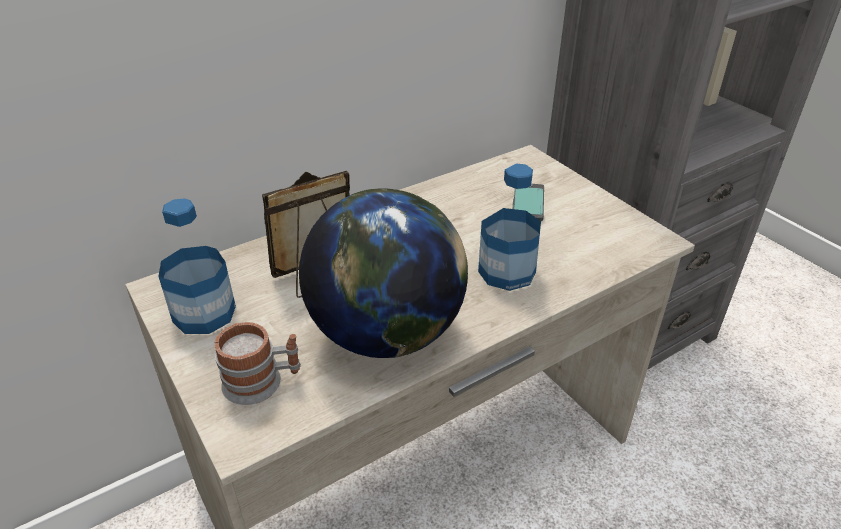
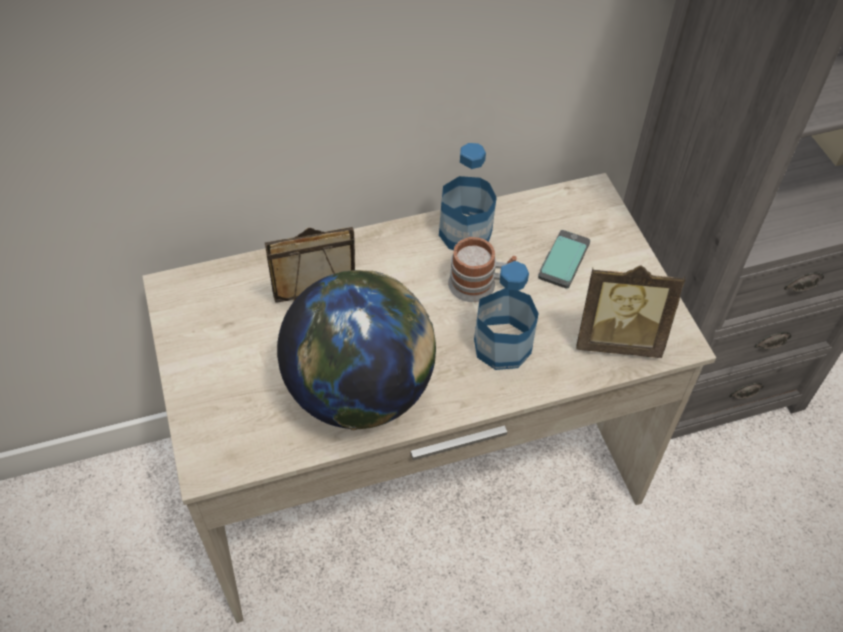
camera: 15 degrees right, 15 degrees up
bottle [158,198,236,334] -> bottle moved to [439,143,497,250]
mug [215,322,301,405] -> mug moved to [448,237,517,302]
none -> picture frame [576,265,685,358]

